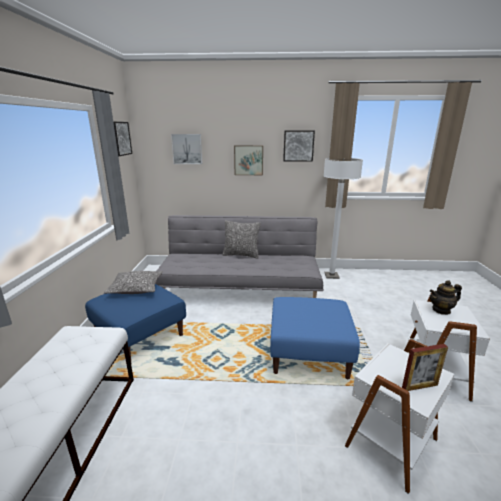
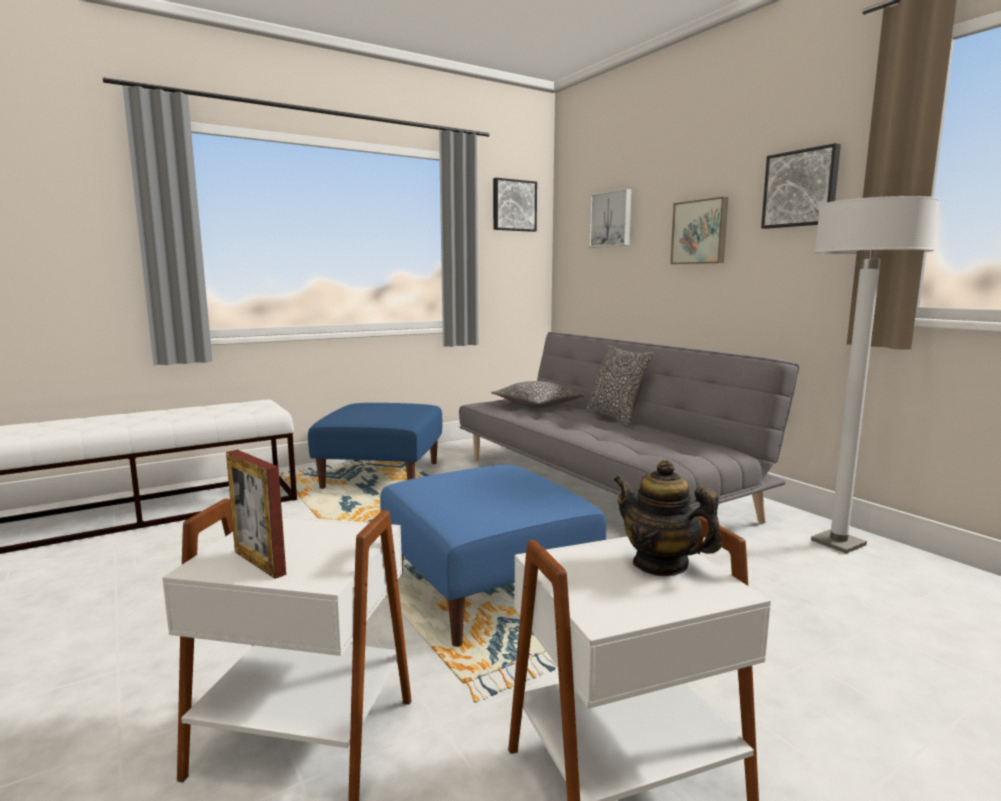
camera: 55 degrees right, 10 degrees down
pillow [104,271,163,294] -> pillow moved to [491,381,584,408]

